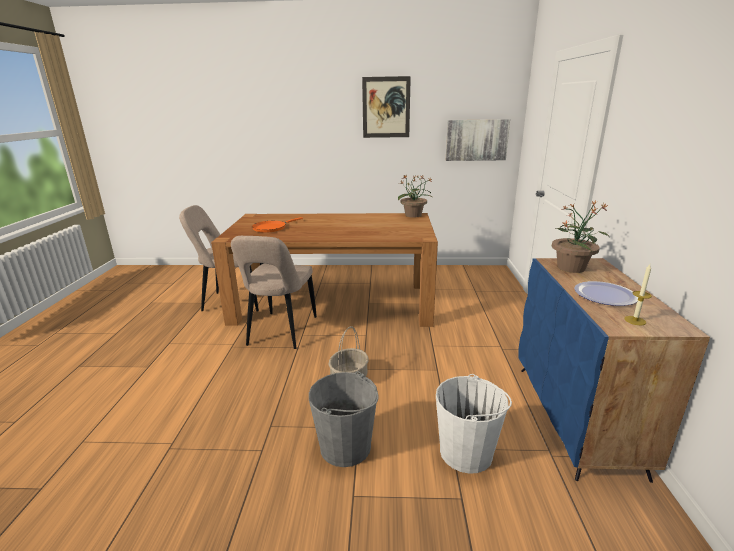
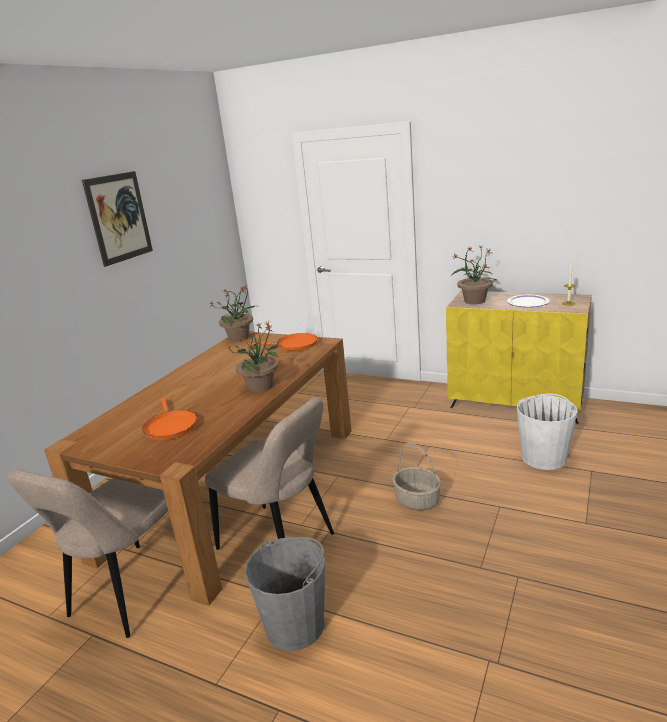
camera: 65 degrees left, 0 degrees up
grey bucket [309,371,378,467] -> grey bucket moved to [245,537,325,651]
picture [446,119,510,161] -> none
blue cabinet [519,258,710,483] -> yellow cabinet [446,291,592,424]
none -> potted plant [227,321,280,392]
none -> orange frying pan [248,333,318,351]

